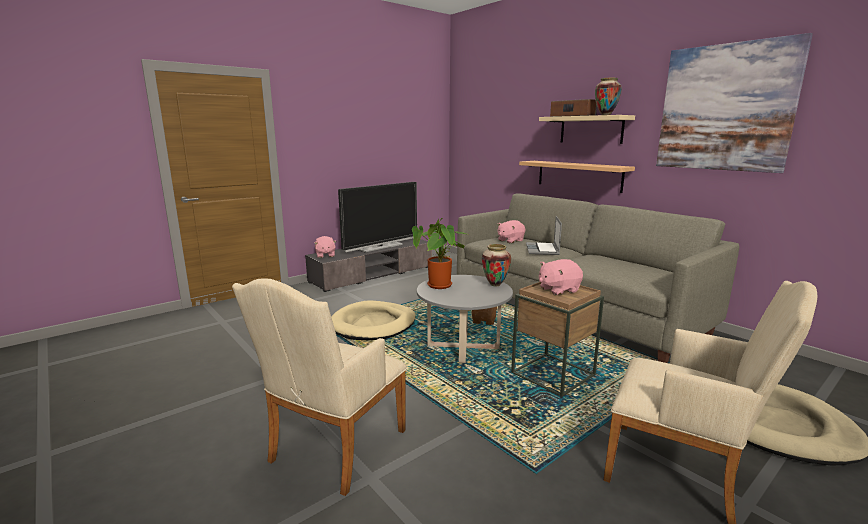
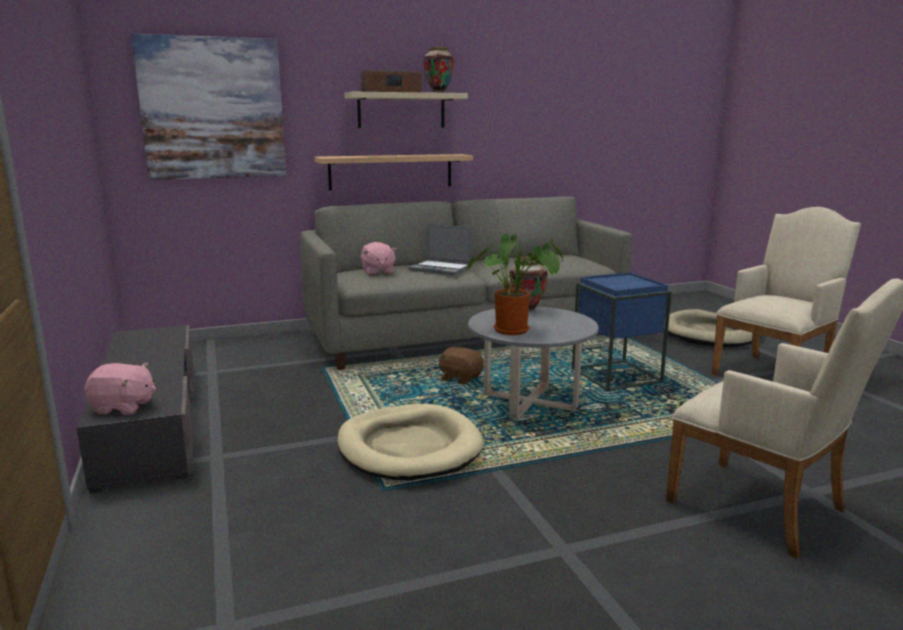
camera: 70 degrees left, 0 degrees up
television [338,182,417,253] -> none
brown side table [511,282,604,397] -> blue side table [572,272,672,391]
pink plush toy [539,259,583,295] -> none
picture [656,33,813,173] -> picture moved to [131,33,286,180]

